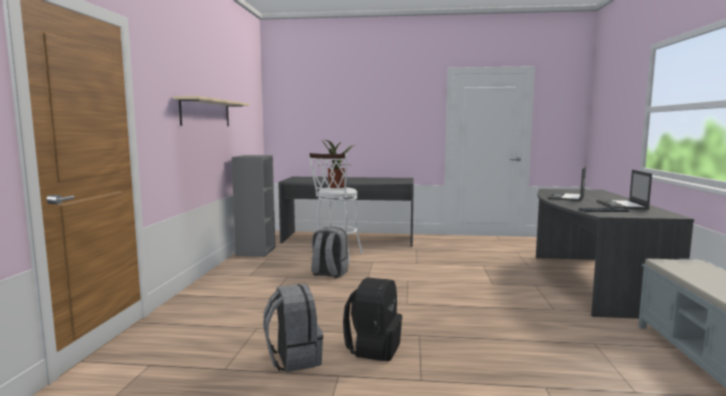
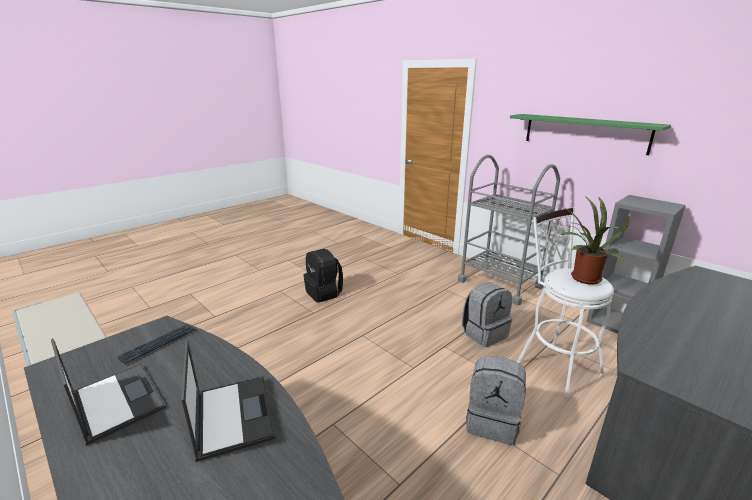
camera: 130 degrees right, 15 degrees up
beige shelf [173,96,250,126] -> green shelf [510,114,671,155]
grey backpack [263,284,323,372] -> grey backpack moved to [466,356,526,445]
none -> grey cart [458,155,560,305]

